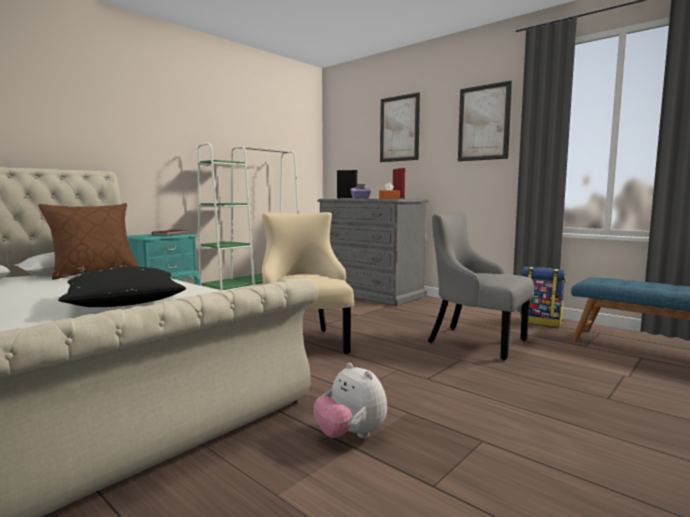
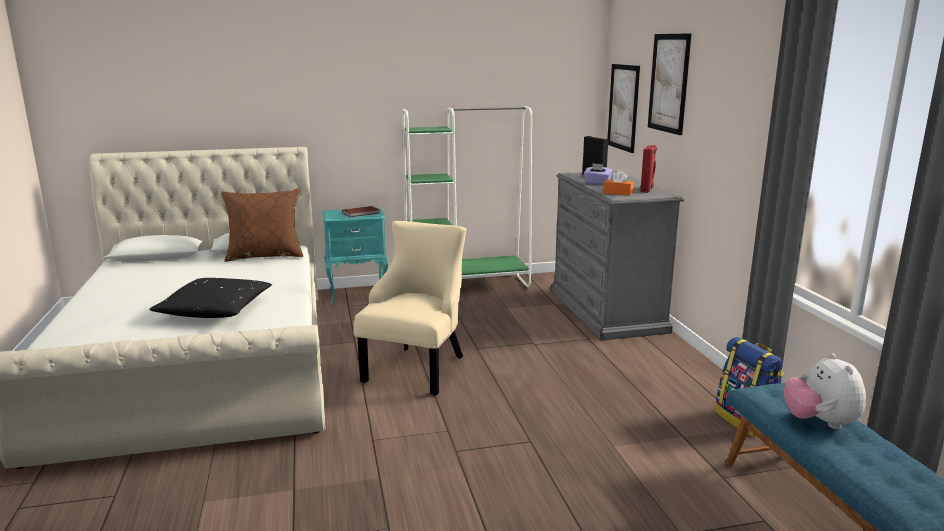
camera: 35 degrees right, 10 degrees up
plush toy [313,363,387,438] -> plush toy moved to [784,353,866,429]
grey chair [428,212,534,360] -> none
picture [458,81,512,161] -> picture moved to [607,64,640,153]

